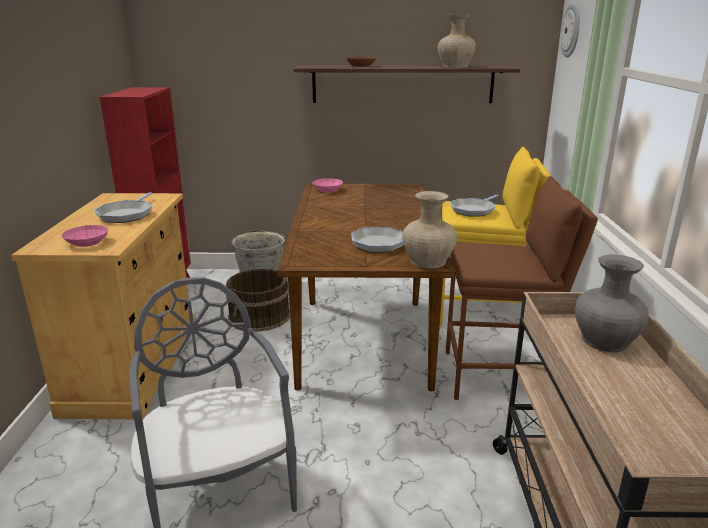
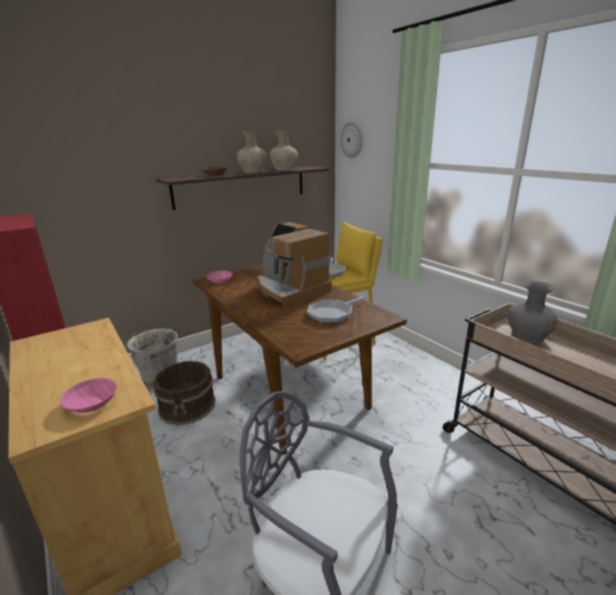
camera: 35 degrees left, 0 degrees up
frying pan [94,192,152,223] -> none
beige vase [402,191,457,269] -> beige vase moved to [237,131,267,173]
brown stool [446,176,598,400] -> none
none -> coffee machine [257,222,331,309]

